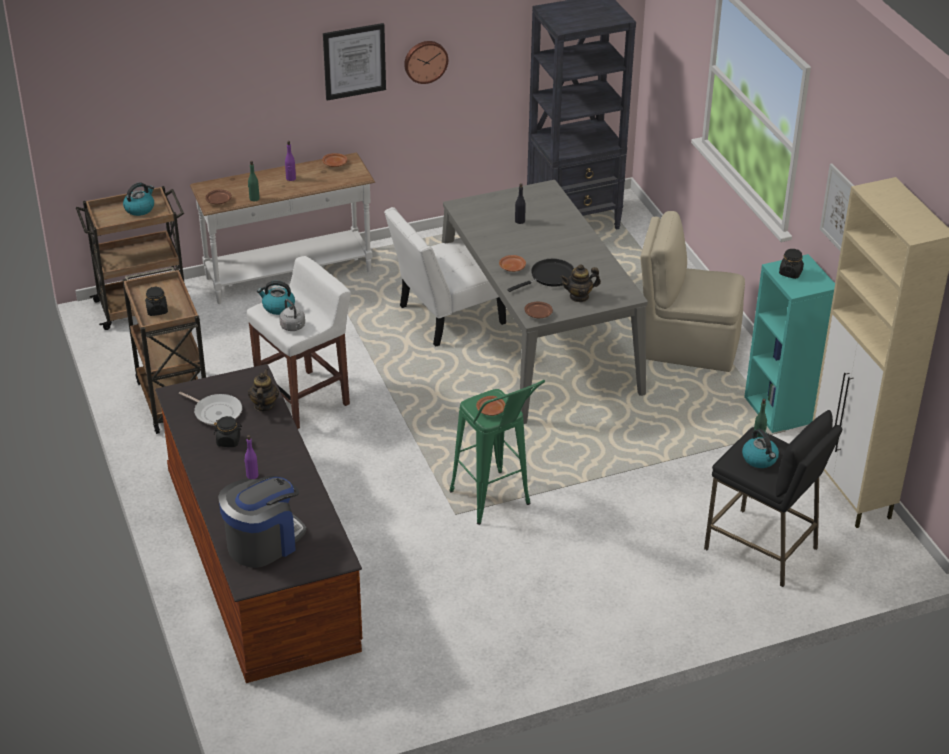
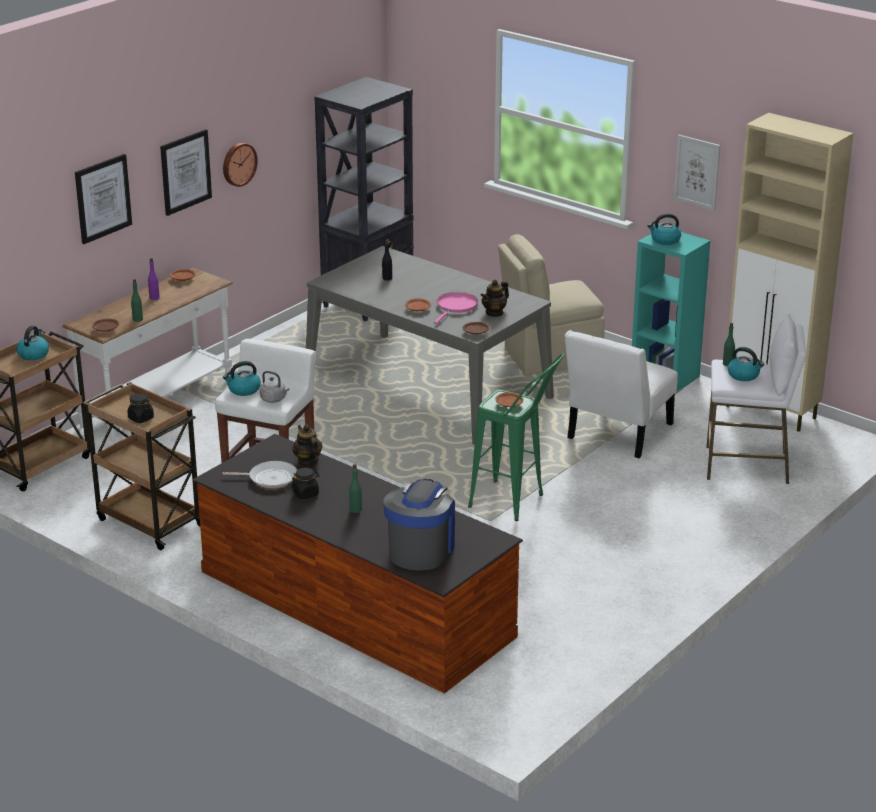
camera: 30 degrees left, 10 degrees down
purple bottle [244,435,258,479] -> green bottle [349,464,362,513]
white chair [384,207,506,347] -> white chair moved to [565,330,678,458]
black frying pan [508,259,574,292] -> pink frying pan [434,292,478,324]
black stool [704,410,842,587] -> white stool [707,314,806,484]
black jar [779,249,804,279] -> kettle [648,213,681,245]
none -> picture [75,154,132,244]

